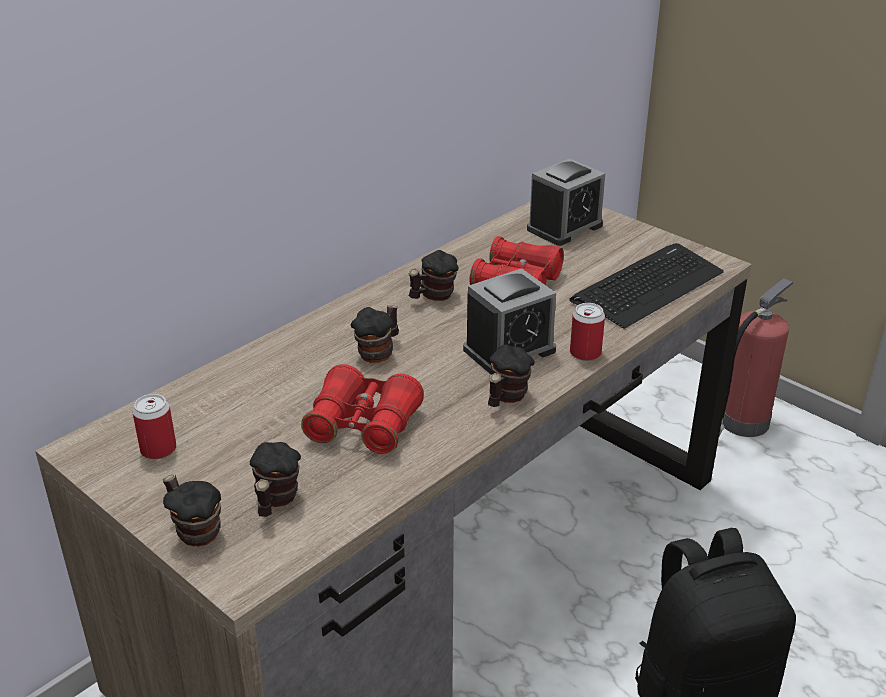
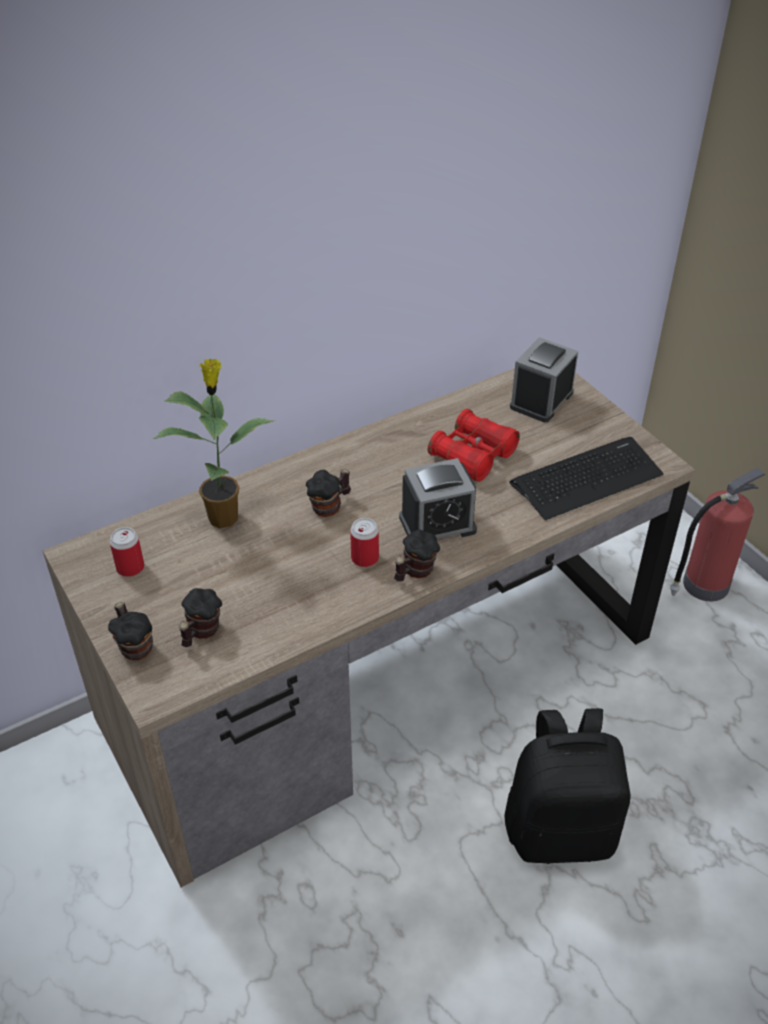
camera: 15 degrees right, 10 degrees up
red binoculars [301,364,424,454] -> none
mug [409,250,458,301] -> none
alarm clock [527,159,605,246] -> alarm clock turned 150 degrees clockwise [510,337,578,422]
can [570,303,605,361] -> can moved to [350,518,379,567]
none -> potted plant [153,359,275,528]

